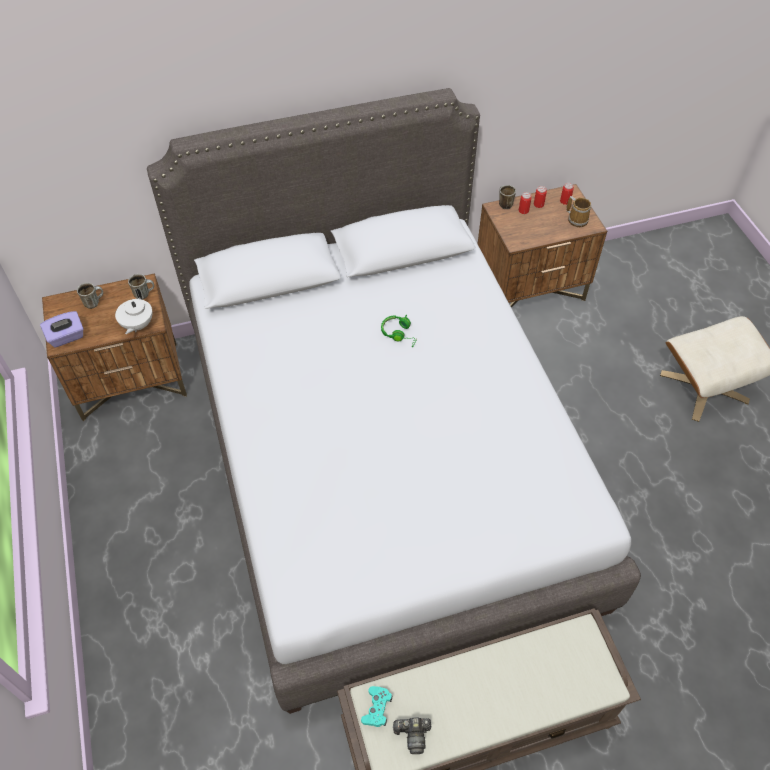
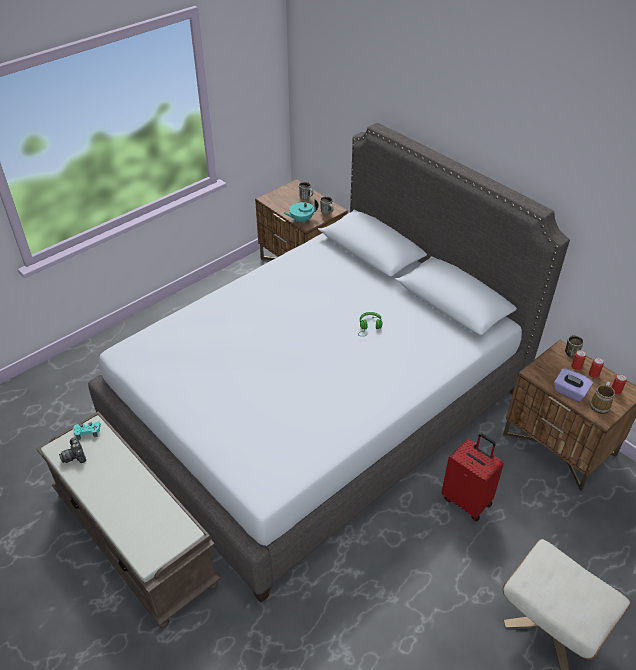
camera: 65 degrees right, 10 degrees down
purple tissue box [40,311,84,347] -> purple tissue box moved to [554,368,593,402]
white teapot [115,289,152,334] -> turquoise teapot [284,199,319,223]
none -> red suitcase [442,433,504,521]

